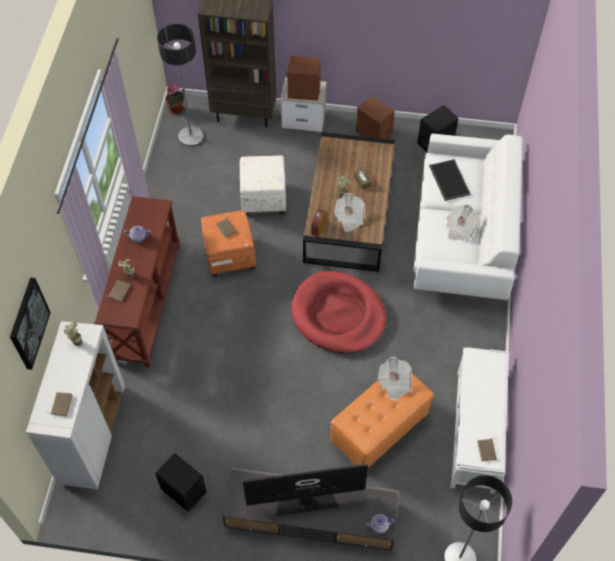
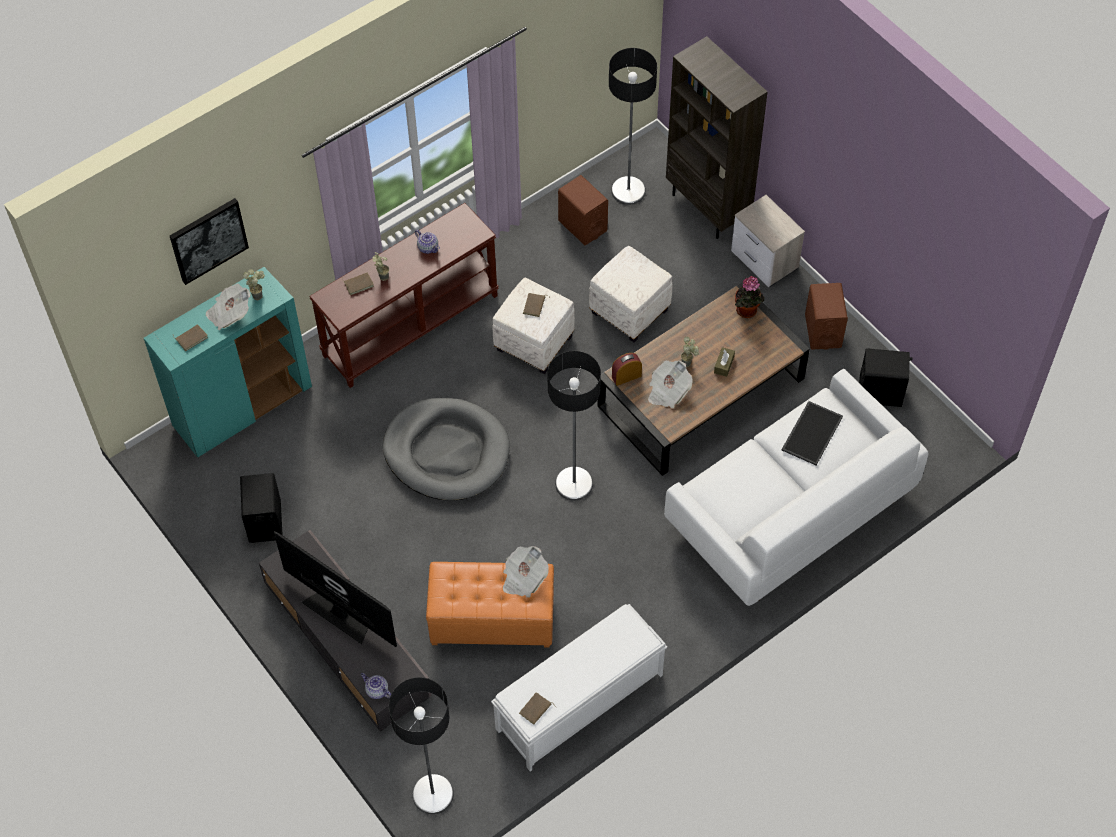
camera: 45 degrees right, 0 degrees up
white cabinet [26,321,125,490] -> turquoise cabinet [144,267,312,458]
potted plant [166,83,184,114] -> potted plant moved to [735,276,764,318]
orange ottoman [201,210,256,277] -> white ottoman [493,278,575,374]
brown speaker [285,56,321,101] -> brown speaker moved to [558,175,608,245]
red dog bed [291,271,386,353] -> floor lamp [547,351,601,500]
newspaper [446,204,480,241] -> newspaper moved to [206,284,251,330]
none -> grey dog bed [383,398,510,500]

